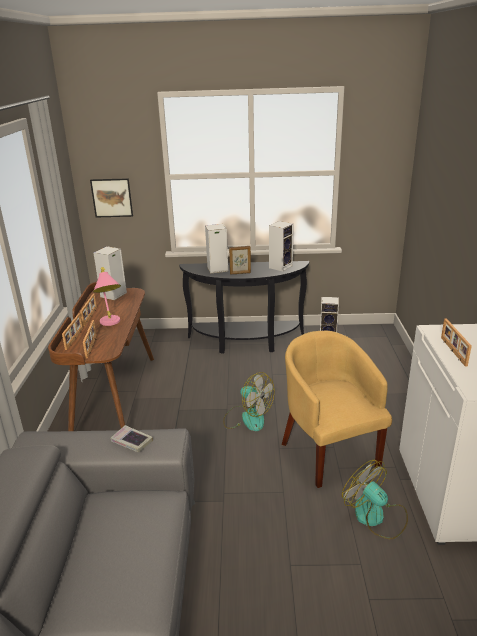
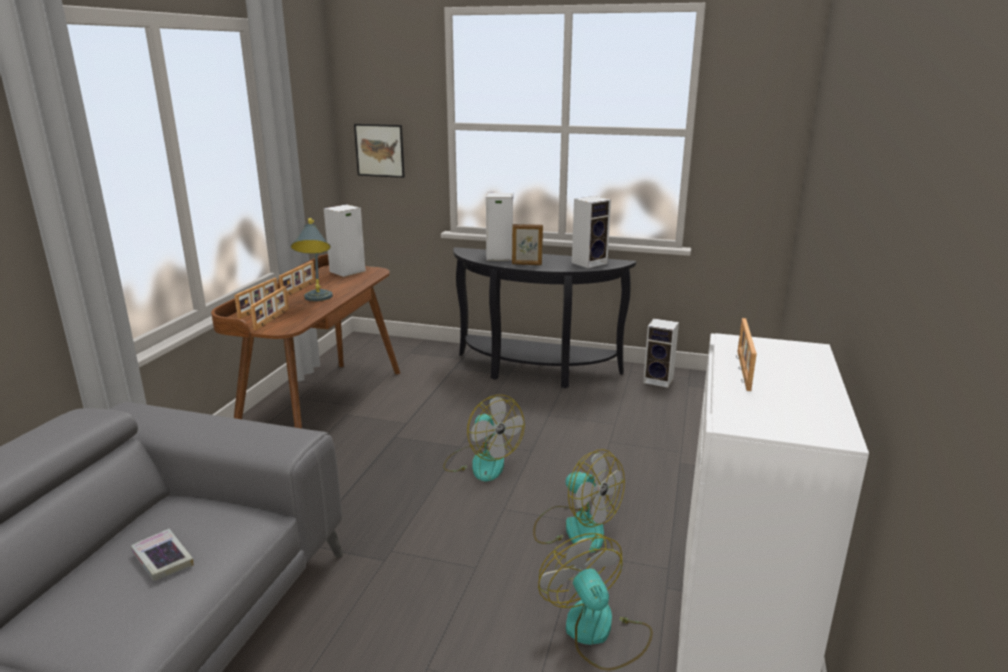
camera: 15 degrees right, 5 degrees down
pink table lamp [93,267,121,326] -> grey table lamp [291,218,333,301]
book [111,425,153,453] -> book moved to [131,529,194,581]
yellow armchair [282,331,392,488] -> fan [533,449,625,552]

